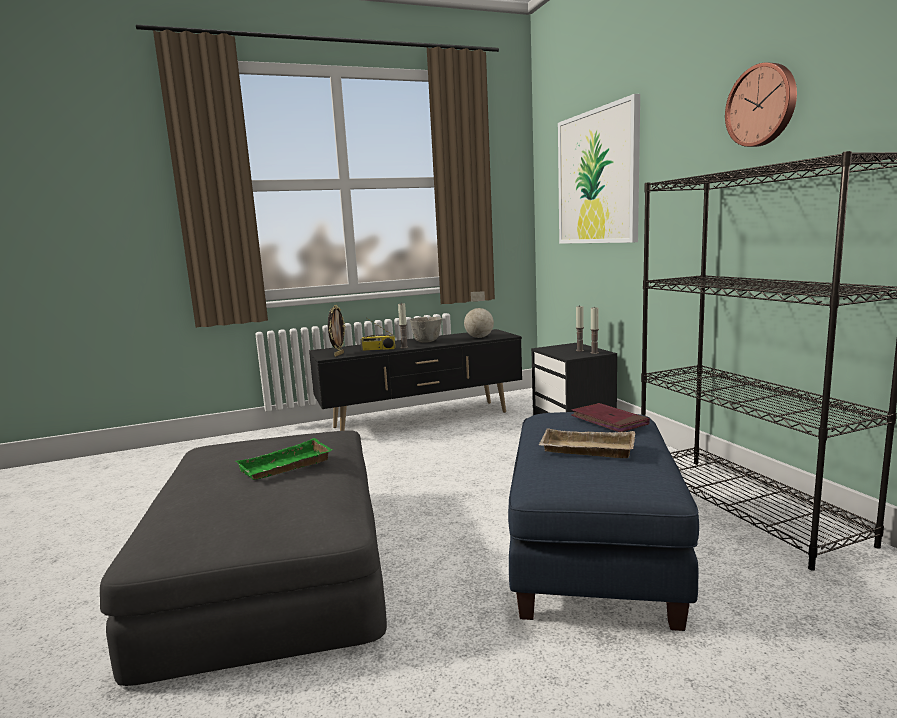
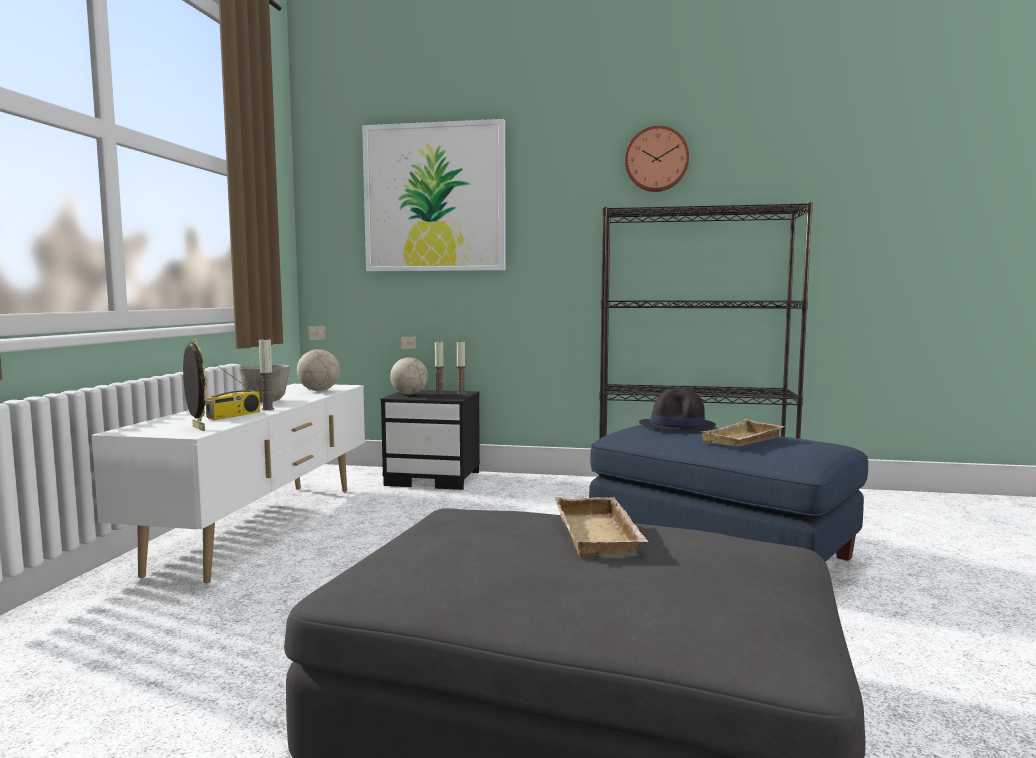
camera: 60 degrees left, 5 degrees down
green tray [236,438,332,480] -> beige tray [555,497,649,557]
black tv stand [309,329,522,431] -> white tv stand [92,384,365,583]
red book [571,403,650,432] -> black hat [639,388,716,430]
none -> globe [390,336,428,395]

